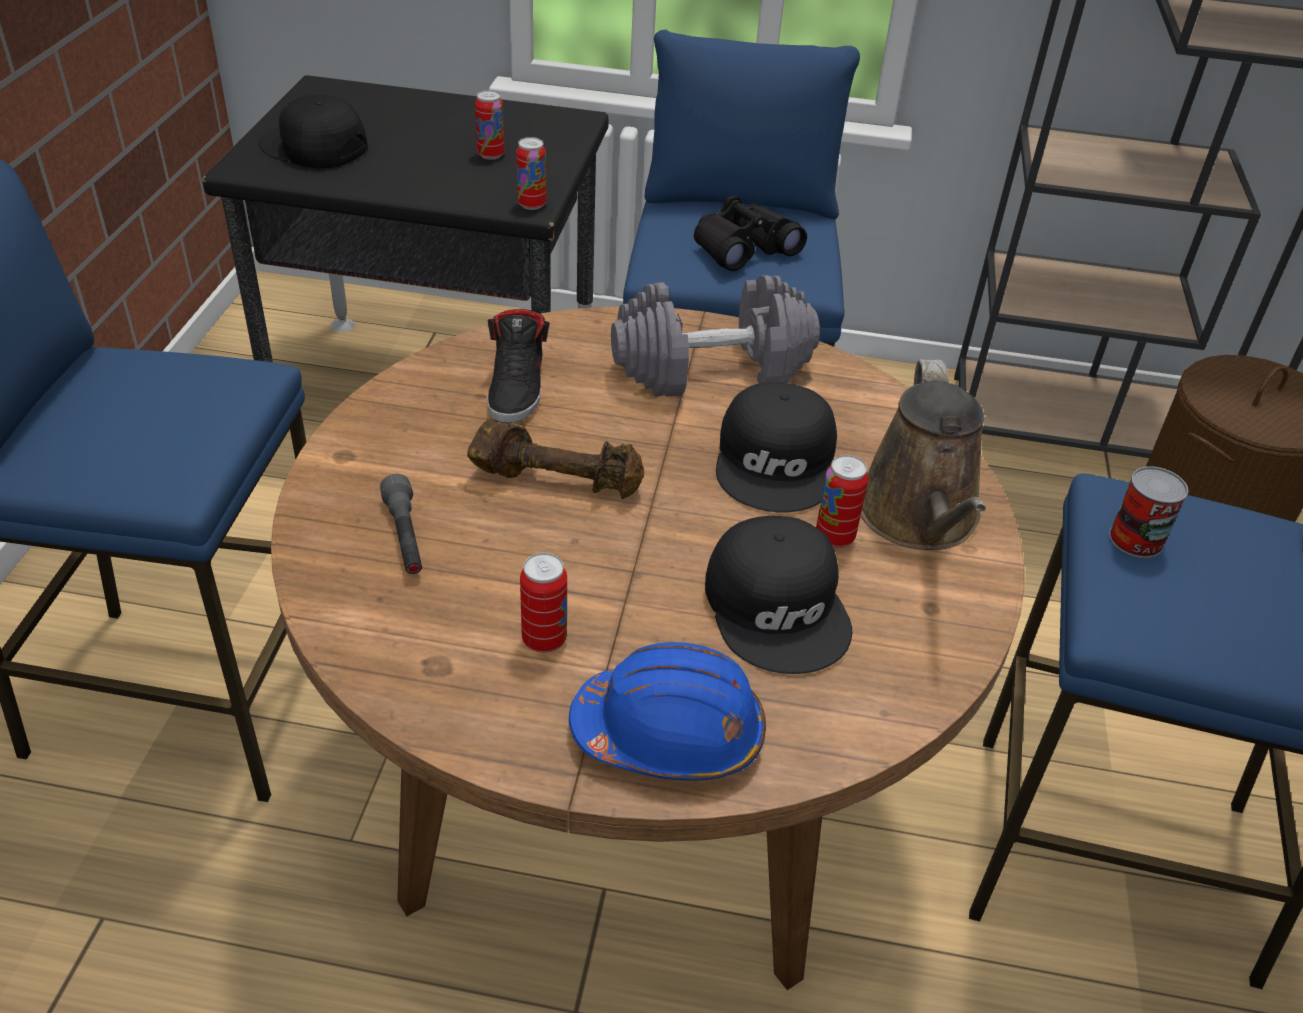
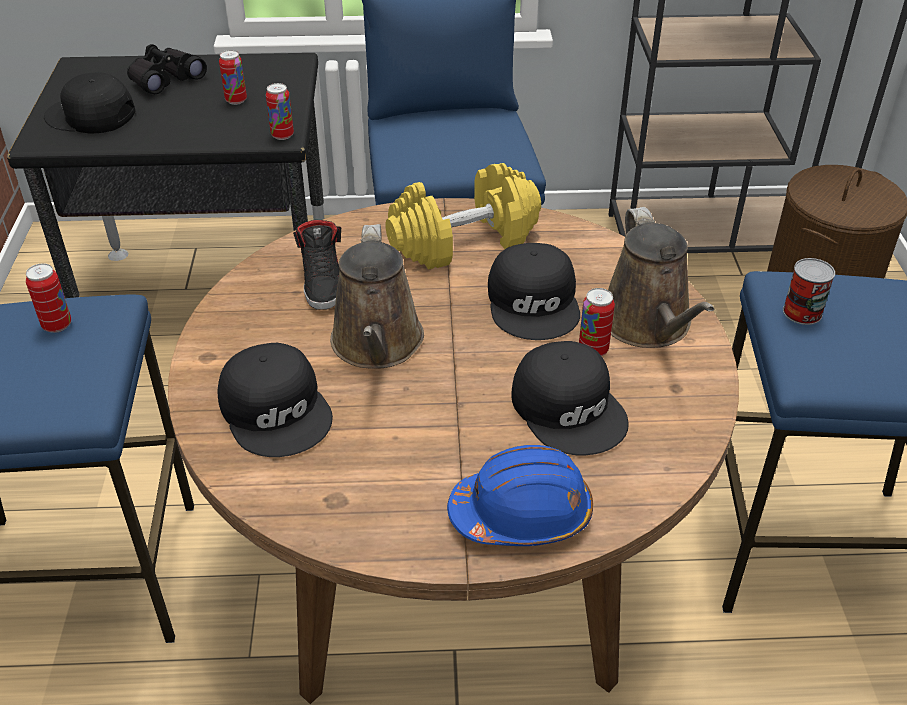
camera: 10 degrees left, 0 degrees up
grey flashlight [380,474,422,574] -> black cap [217,343,333,457]
brown dumbbell [467,420,644,499] -> brown watering can [330,224,424,369]
can [520,553,567,653] -> can moved to [26,263,71,333]
grey dumbbell [611,275,820,397] -> yellow dumbbell [386,163,541,270]
black binoculars [694,196,807,271] -> black binoculars moved to [127,44,207,94]

